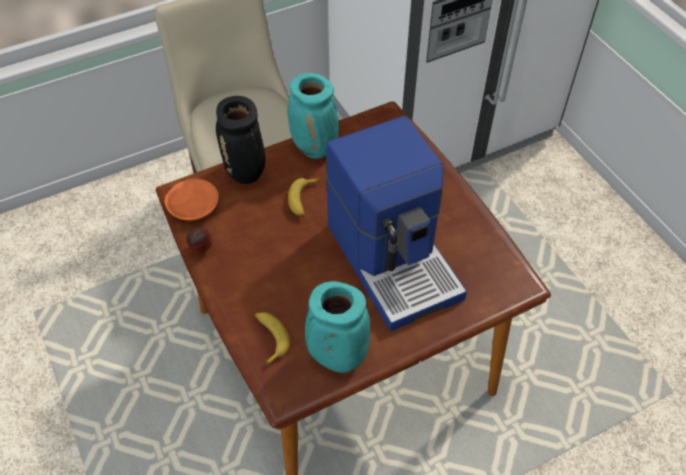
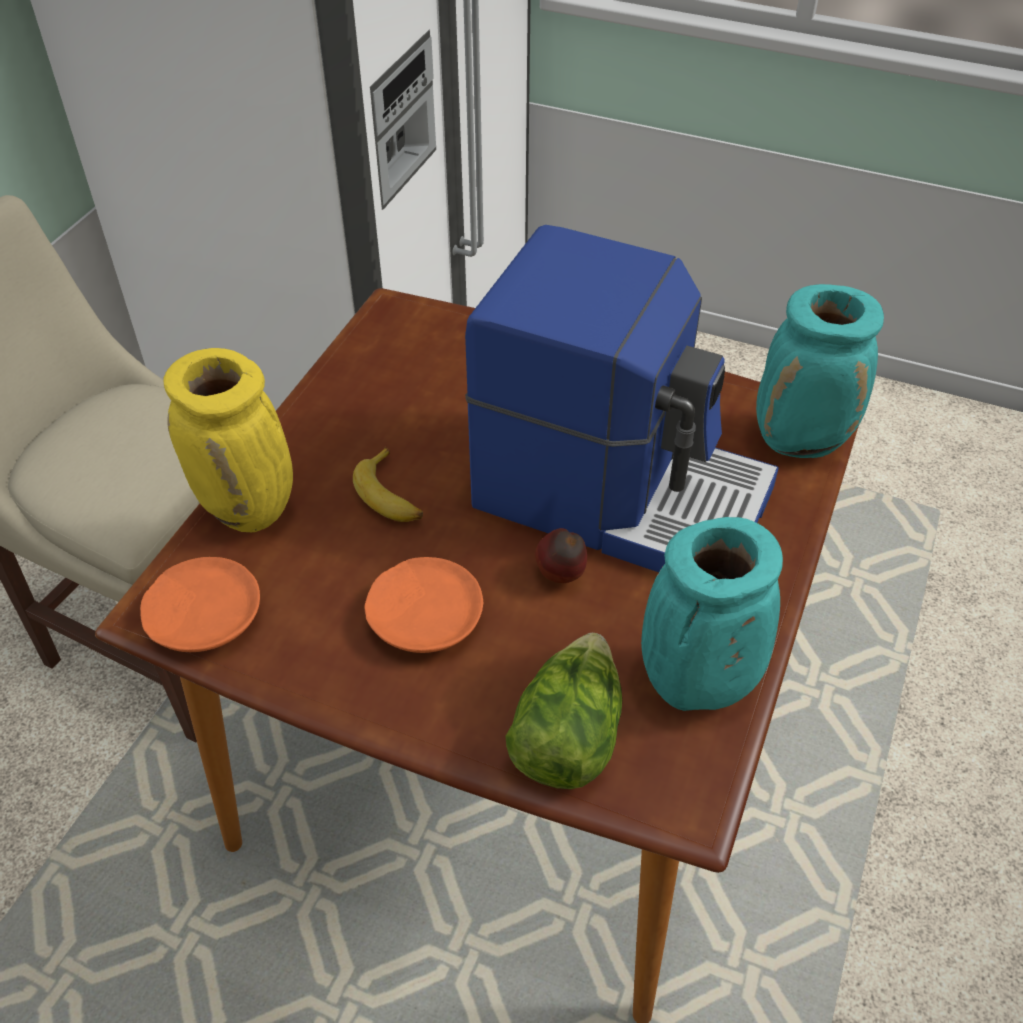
camera: 40 degrees left, 5 degrees down
apple [186,227,212,253] -> apple moved to [535,528,587,583]
black vase [216,96,265,184] -> yellow vase [164,348,293,532]
banana [255,312,290,366] -> lettuce [505,633,622,789]
turquoise vase [287,73,339,159] -> turquoise vase moved to [756,284,884,458]
none -> orange plate [364,557,483,653]

